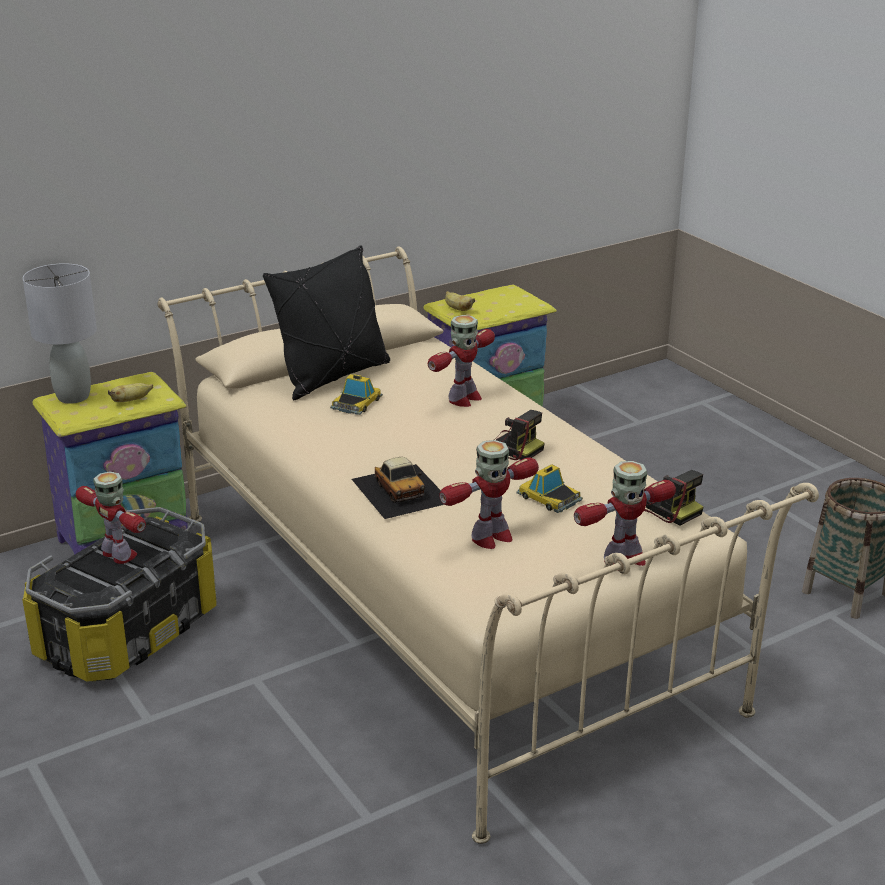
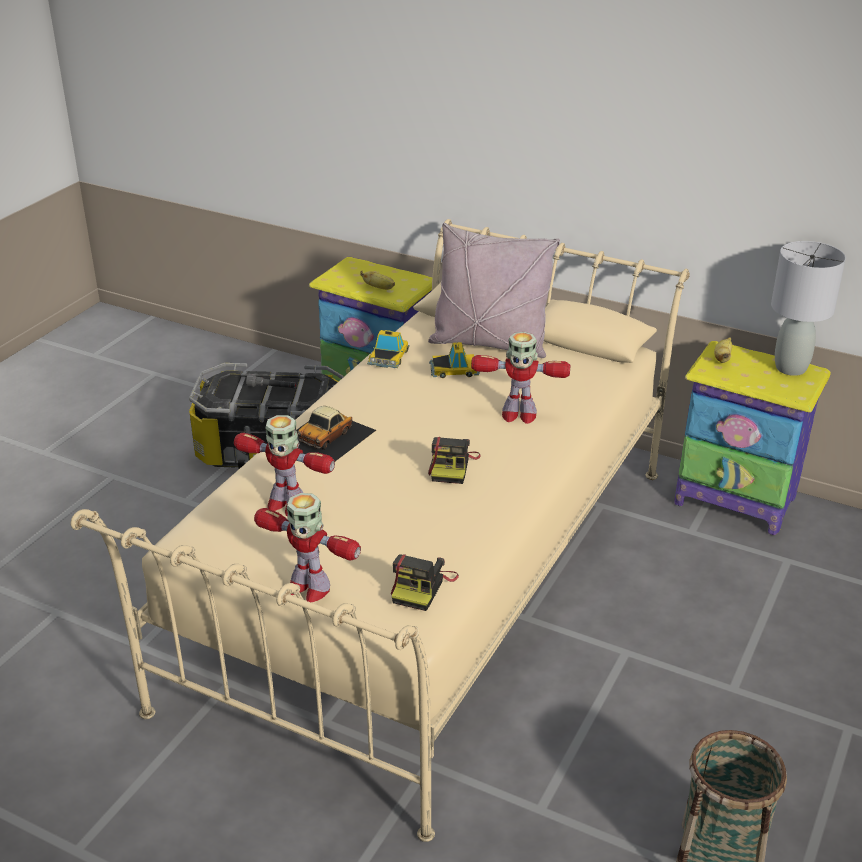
camera: 60 degrees right, 5 degrees up
grey table lamp [23,263,97,404] -> grey table lamp moved to [771,241,846,376]
toy robot [76,471,146,564] -> grey flashlight [246,374,297,388]
black pillow [263,245,390,400] -> purple pillow [428,223,560,358]
toy car [517,464,583,513] -> toy car moved to [367,330,410,368]

